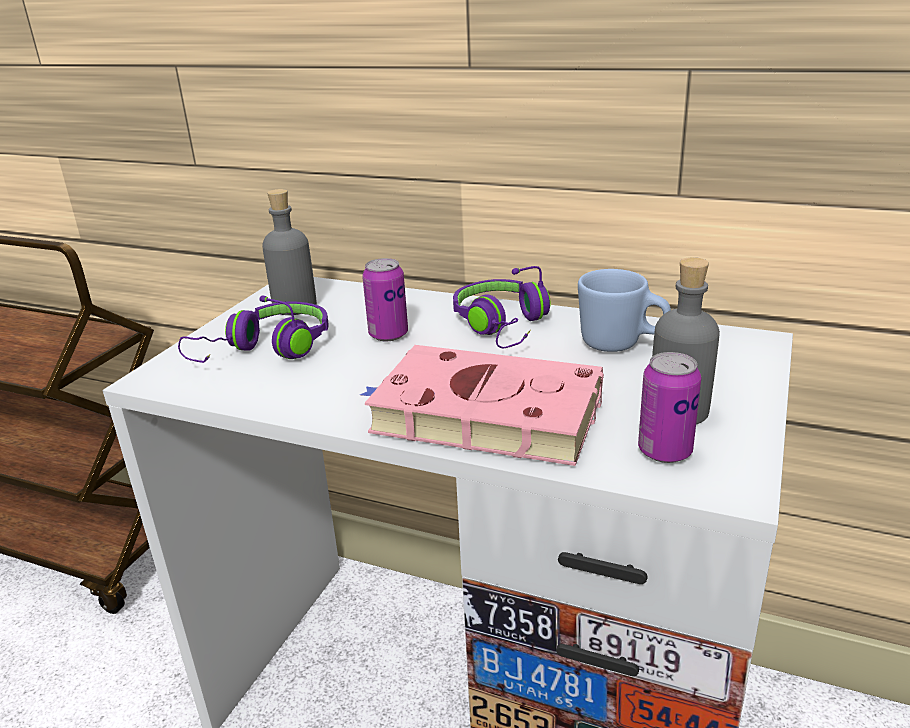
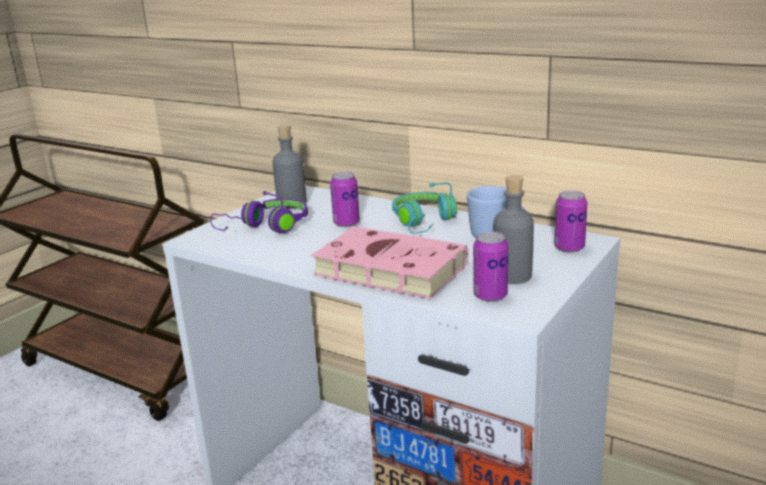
camera: 10 degrees right, 5 degrees down
purple headphones [453,266,551,348] -> turquoise headphones [392,182,457,234]
none -> can [554,190,587,253]

